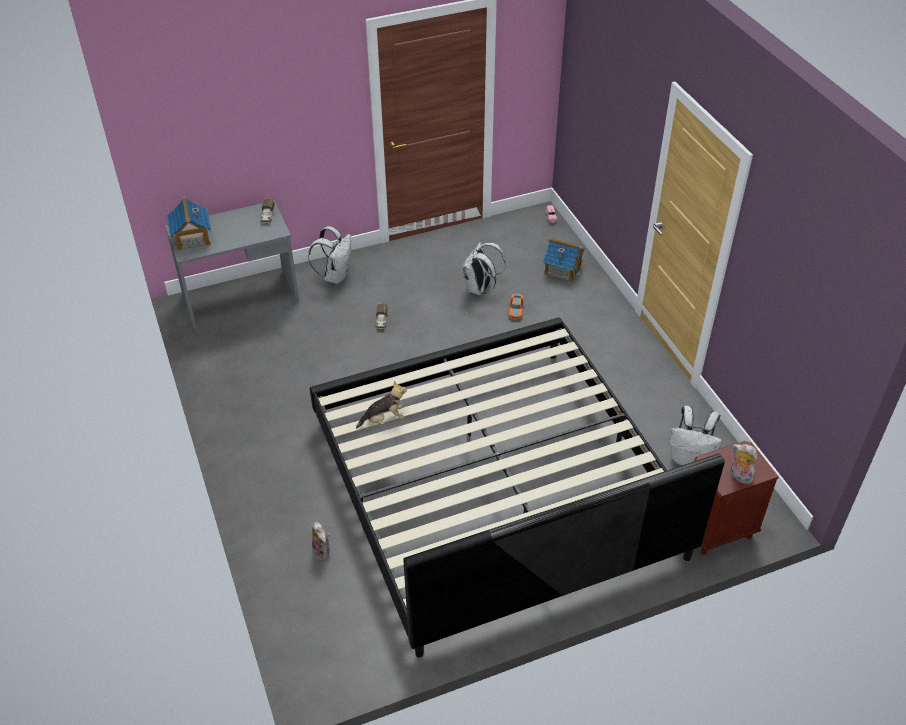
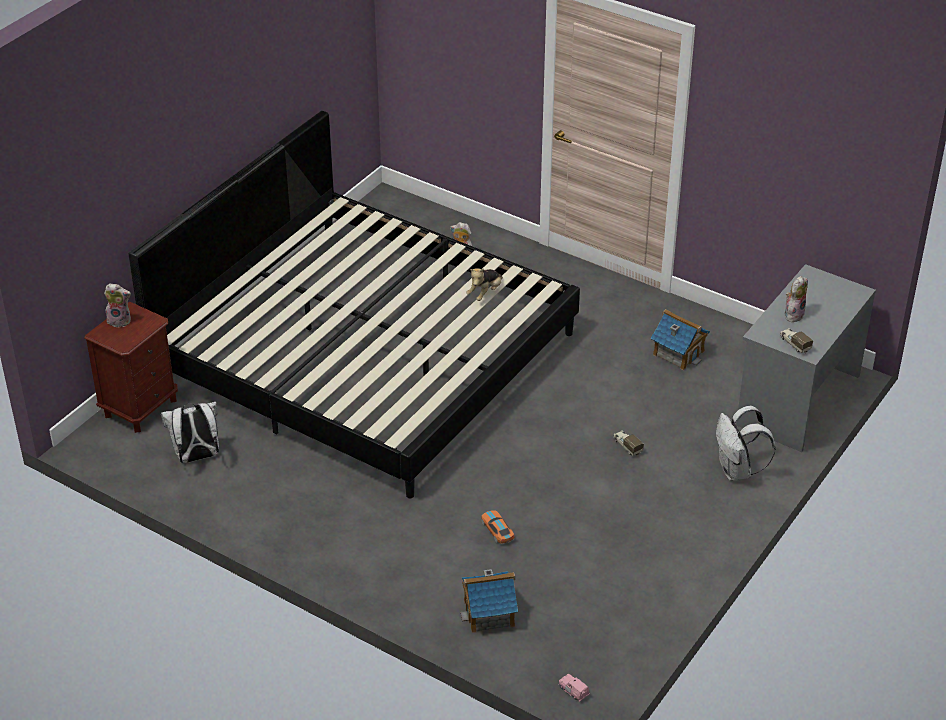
camera: 145 degrees right, 5 degrees down
toy house [167,196,211,251] -> toy house moved to [651,309,710,370]
white backpack [462,242,506,295] -> none
none -> plush toy [785,276,808,322]

